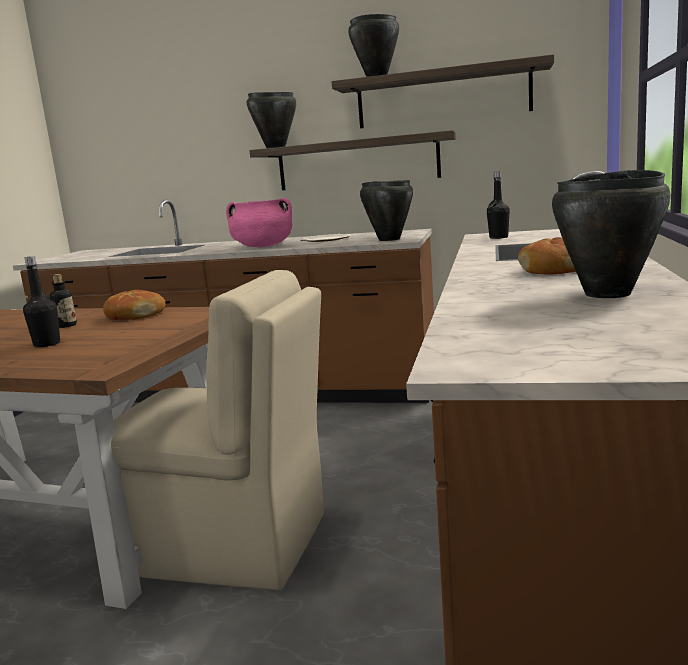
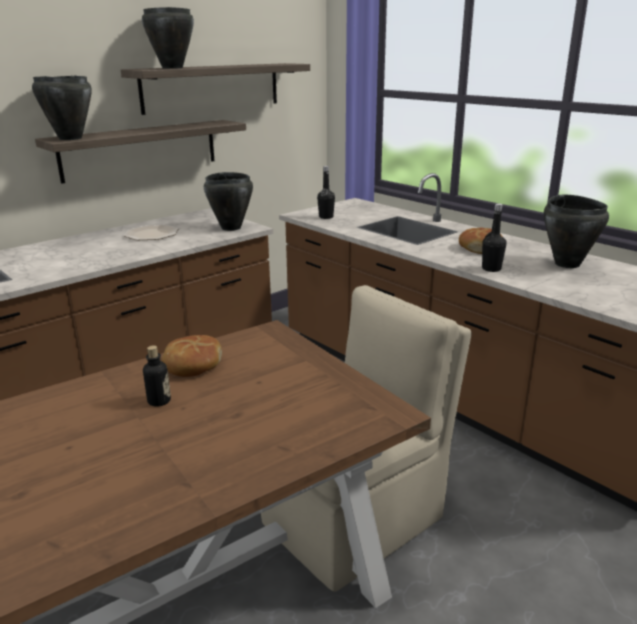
camera: 55 degrees left, 10 degrees up
black bottle [23,256,60,347] -> black bottle moved to [482,203,507,272]
pink cooking pot [226,198,292,247] -> none

